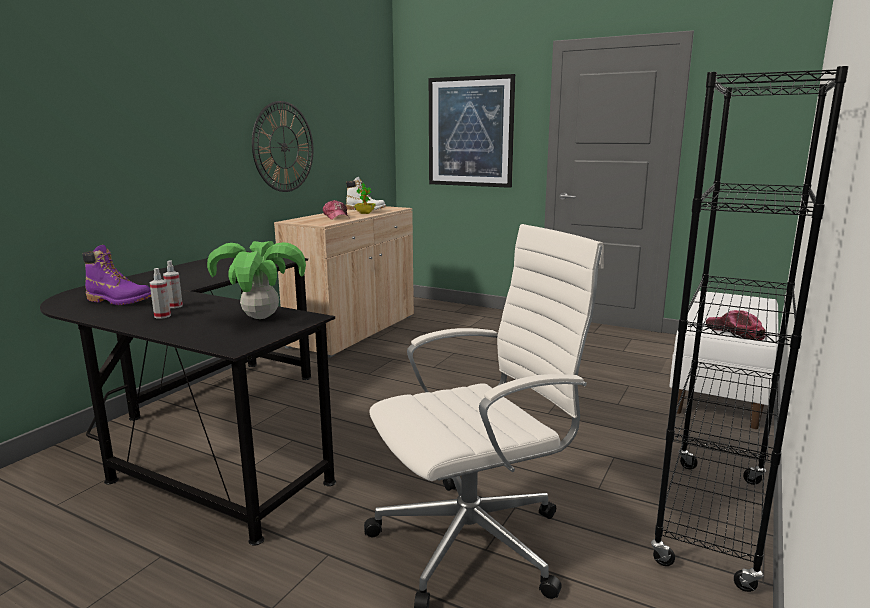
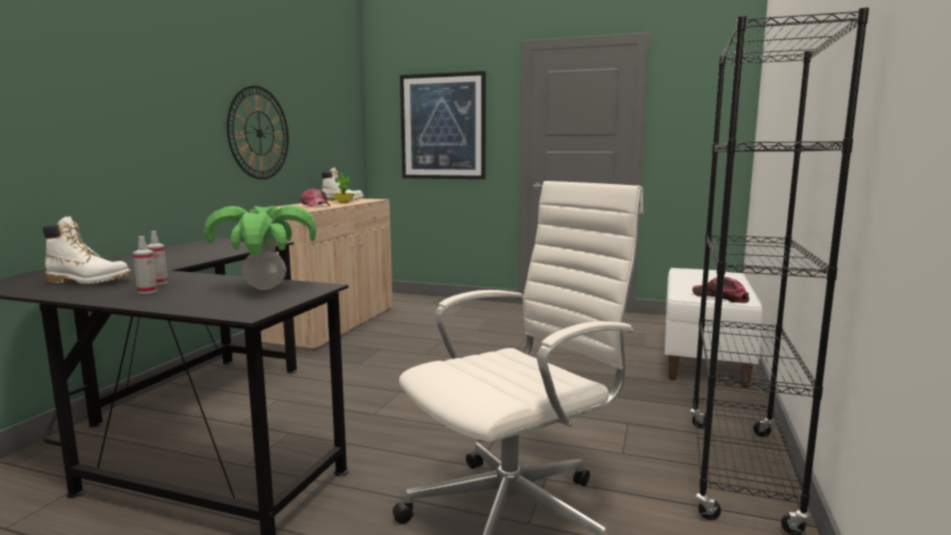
camera: 10 degrees left, 5 degrees down
purple boot [82,245,151,305] -> white boot [43,216,131,284]

